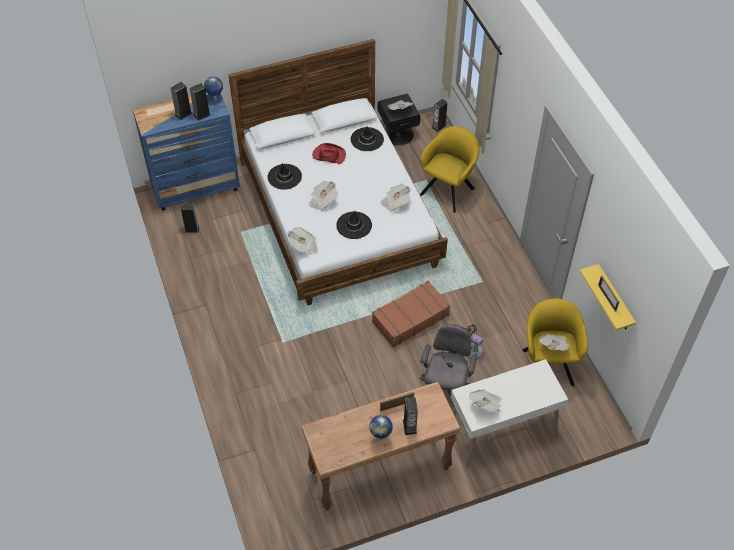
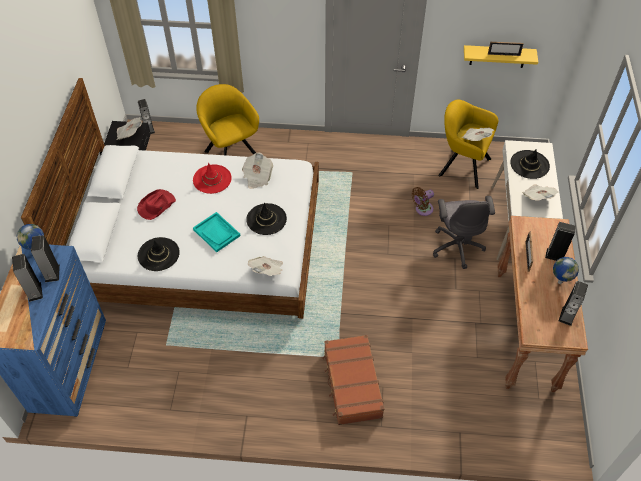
camera: 65 degrees left, 0 degrees up
speaker [181,203,200,233] -> speaker moved to [559,281,588,326]
newspaper [308,180,338,211] -> turquoise tray [193,212,240,252]
black hat [351,127,384,151] -> black hat moved to [510,149,550,179]
brown suitcase [372,281,450,348] -> brown suitcase moved to [322,335,385,425]
grey office chair [420,324,477,407] -> grey office chair turned 135 degrees counterclockwise [433,196,495,269]
none -> red hat [193,163,232,194]

